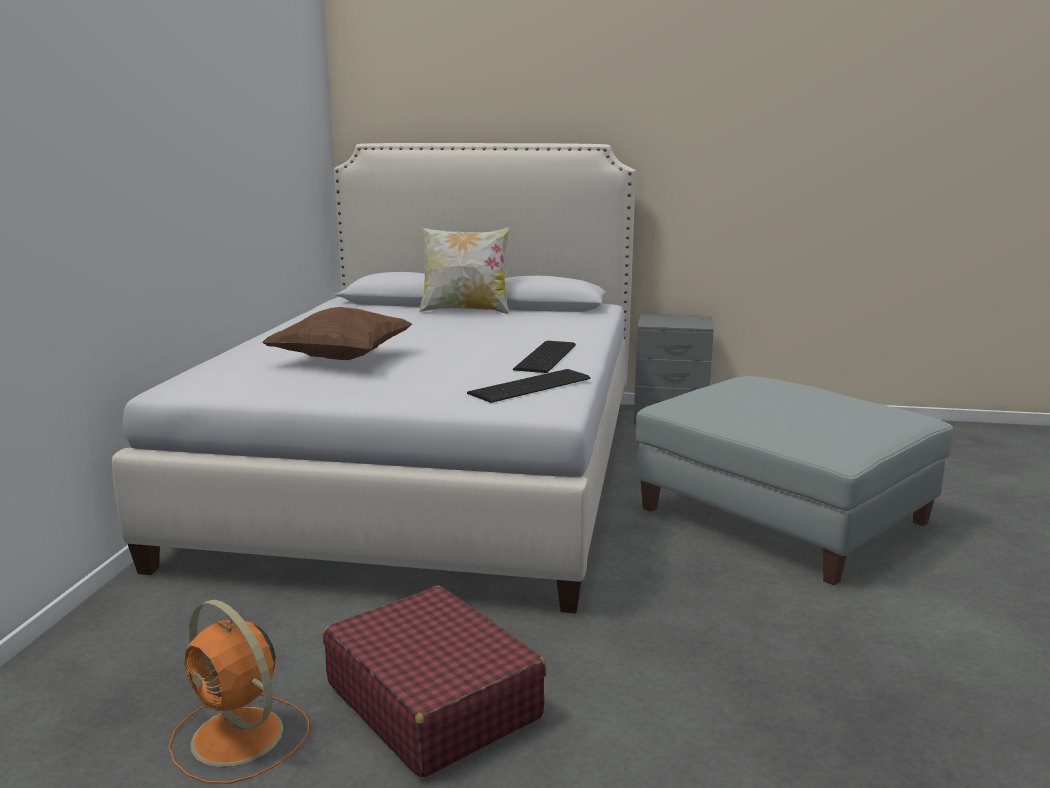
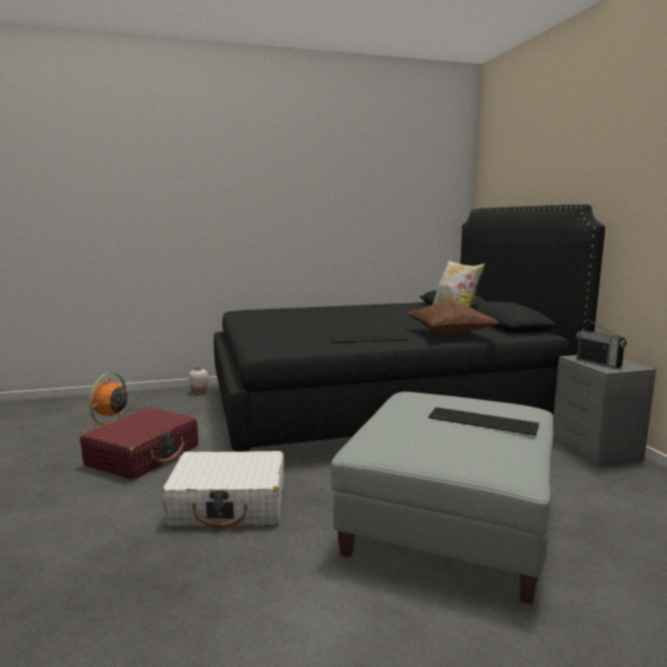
camera: 65 degrees right, 5 degrees down
white bed [112,143,636,613] -> black bed [214,204,605,452]
brown pillow [262,307,412,360] -> brown pillow moved to [407,302,499,335]
keyboard [467,369,590,403] -> keyboard moved to [429,407,539,435]
none -> white suitcase [162,451,284,530]
none -> white vase [189,365,209,395]
none -> radio [576,320,627,368]

